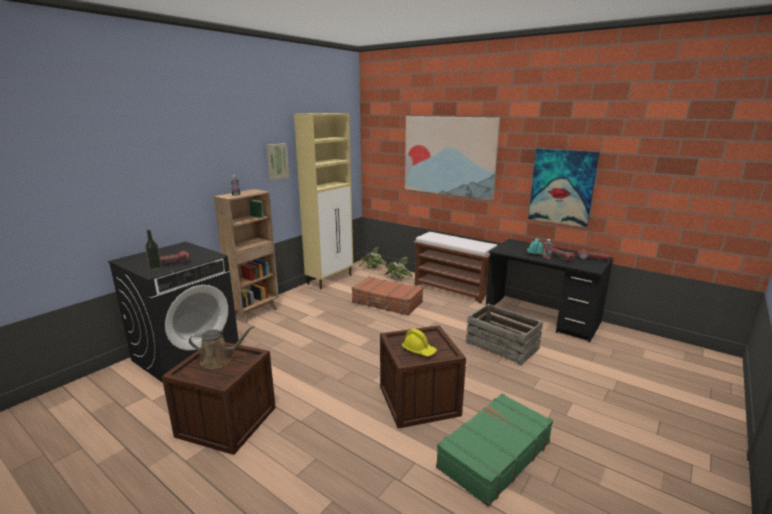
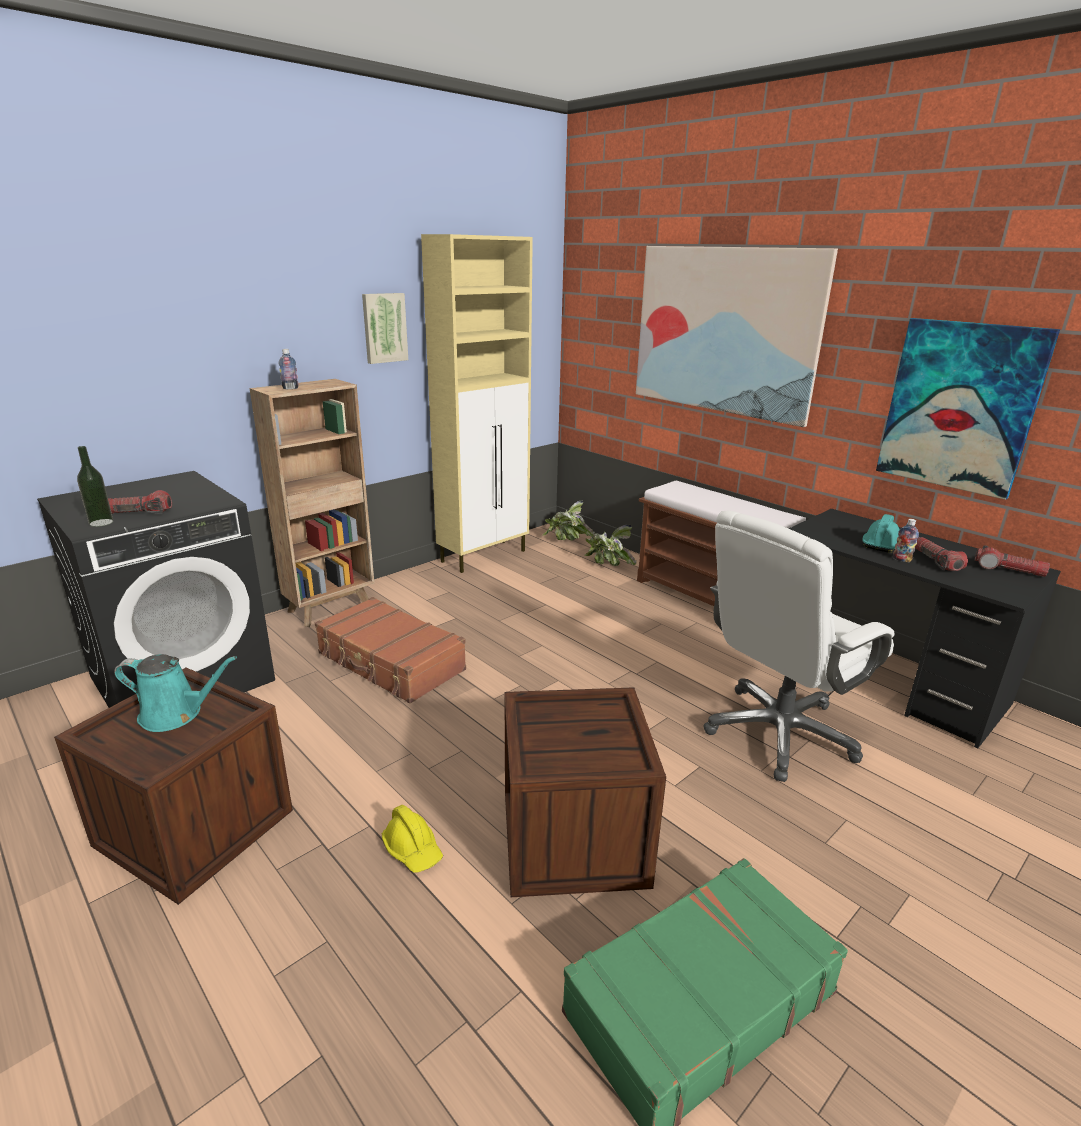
camera: 10 degrees right, 5 degrees up
brown watering can [189,326,255,369] -> turquoise watering can [114,654,237,732]
brown suitcase [352,276,423,316] -> brown suitcase moved to [315,597,466,704]
yellow hard hat [402,329,437,356] -> yellow hard hat moved to [382,805,443,873]
crate [466,304,543,366] -> white office chair [704,511,895,782]

